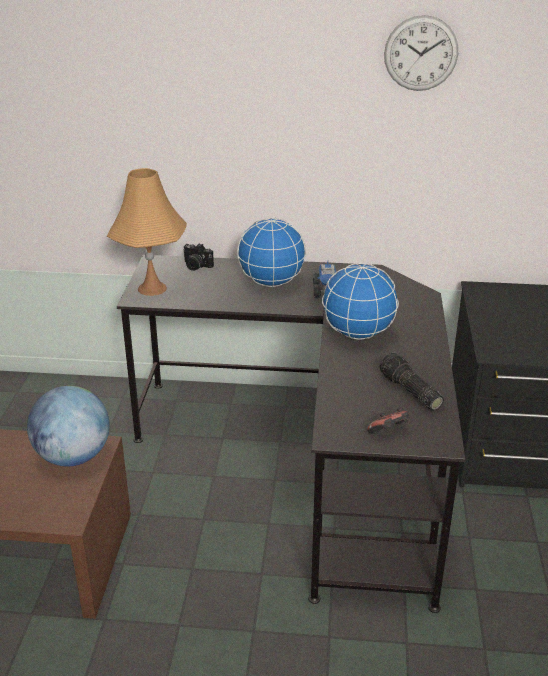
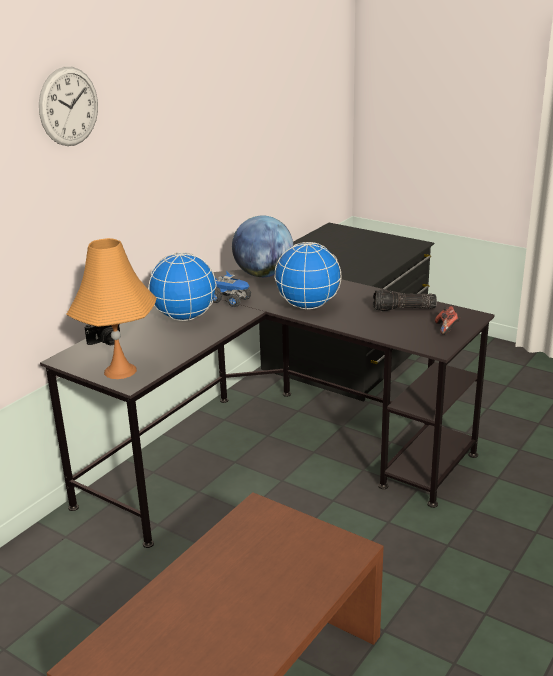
camera: 60 degrees left, 5 degrees down
globe [27,386,110,466] -> globe moved to [232,216,293,277]
wall clock [384,15,458,91] -> wall clock moved to [39,67,98,146]

